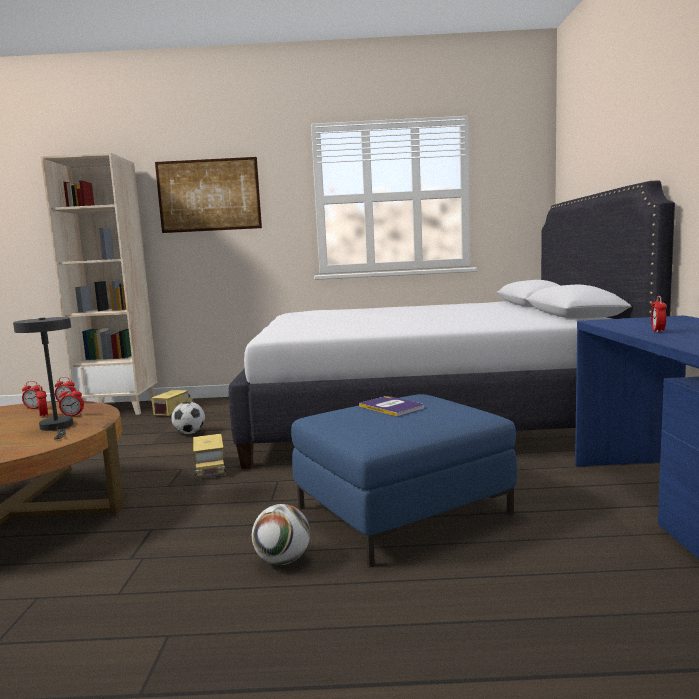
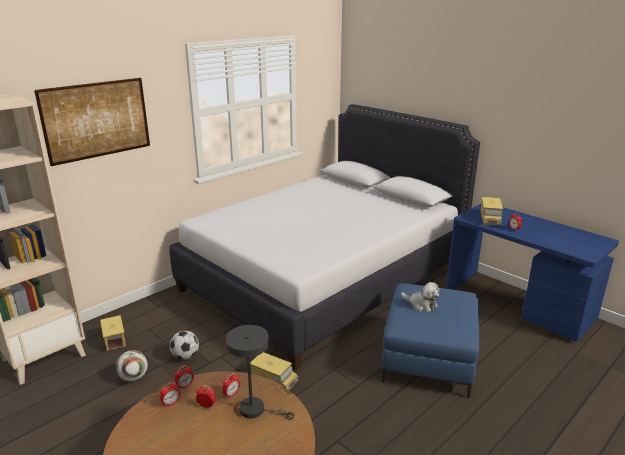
camera: 45 degrees left, 15 degrees up
football [252,504,310,565] -> football moved to [116,350,148,381]
book [359,396,424,417] -> plush toy [401,282,440,312]
none -> toy truck [480,197,503,226]

